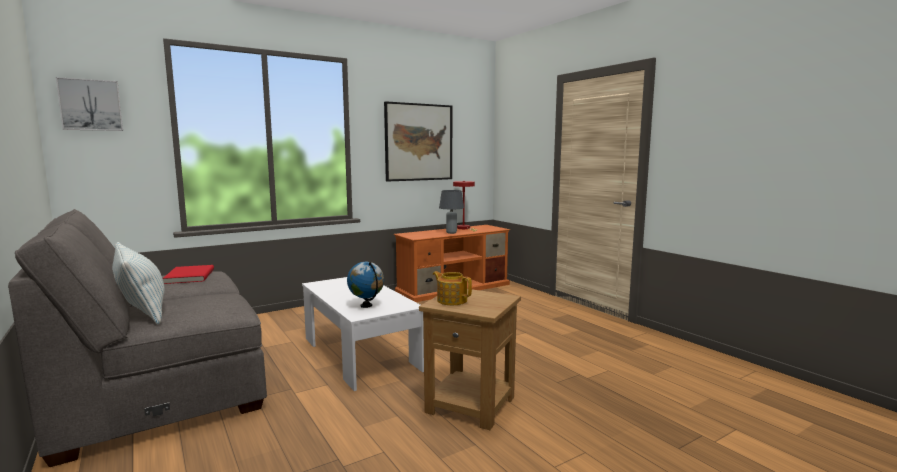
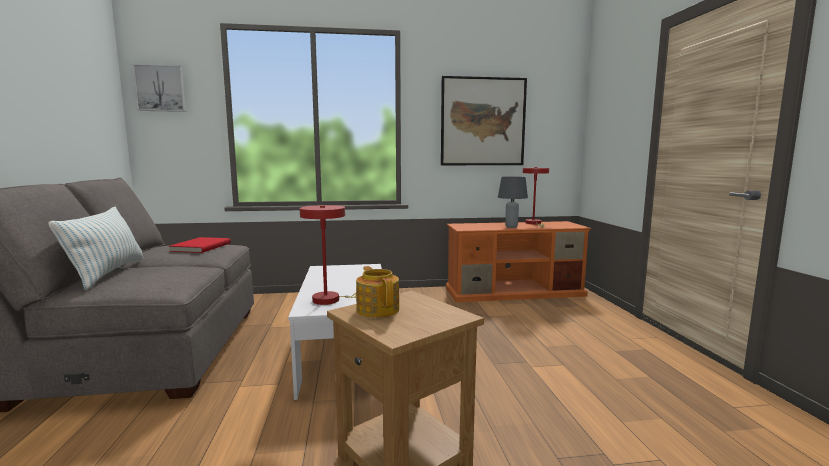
camera: 25 degrees right, 0 degrees up
globe [347,262,384,308] -> red table lamp [300,205,356,305]

